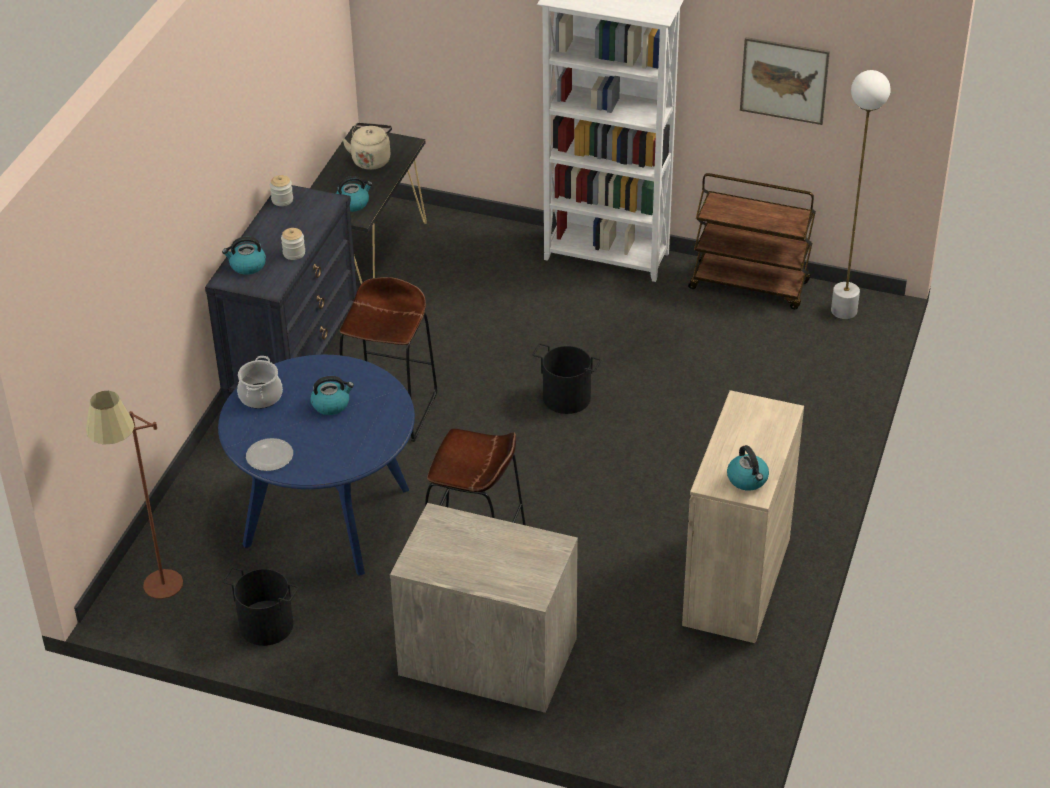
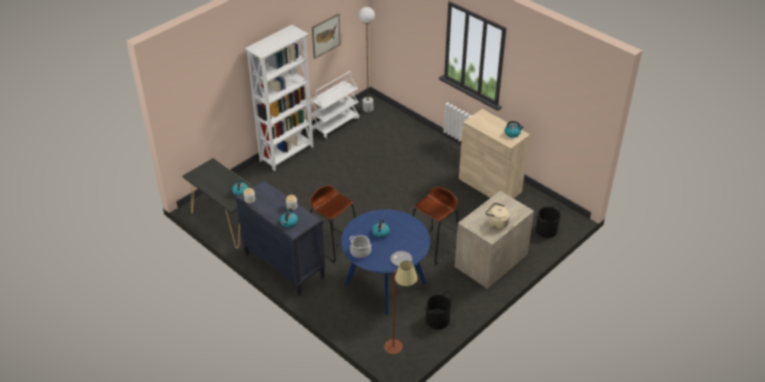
camera: 65 degrees left, 0 degrees up
beige kettle [342,123,392,170] -> beige kettle moved to [485,203,510,229]
black bucket [532,343,601,414] -> black bucket moved to [536,204,562,238]
brown cart [688,173,816,309] -> white cart [310,71,359,140]

